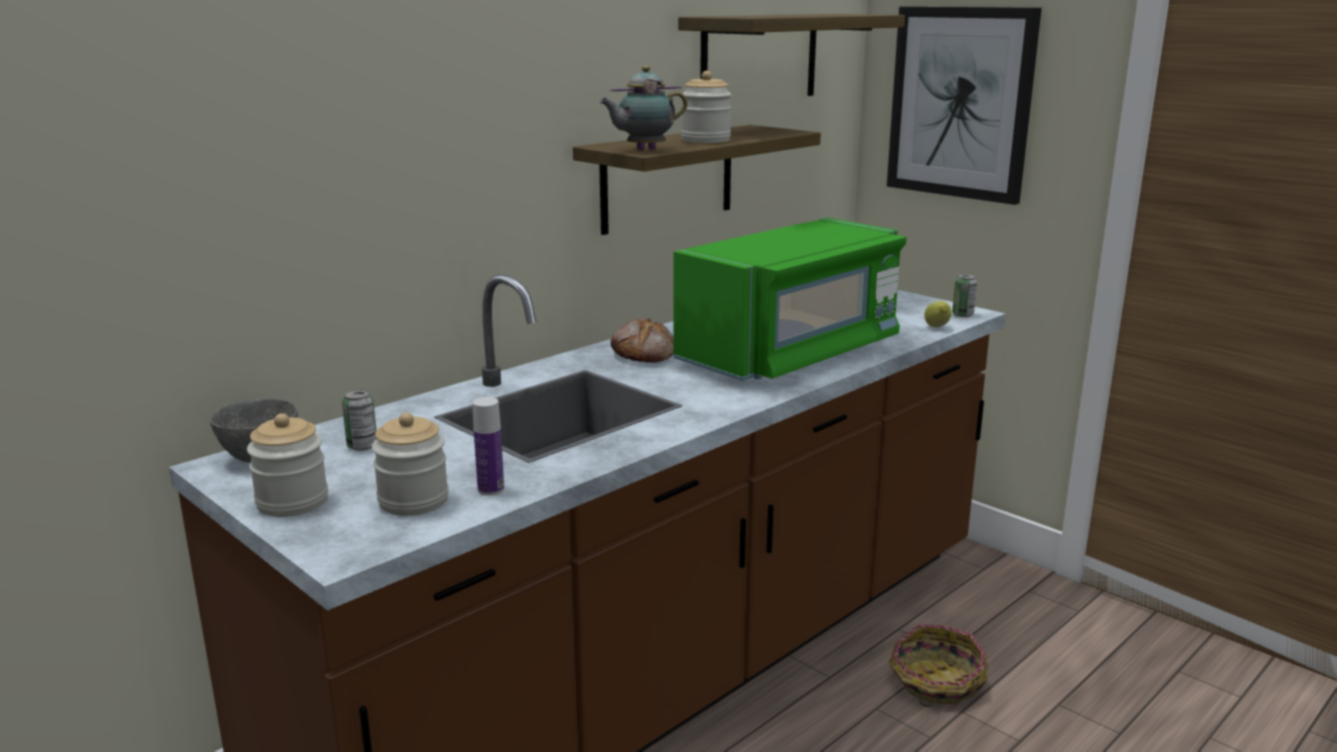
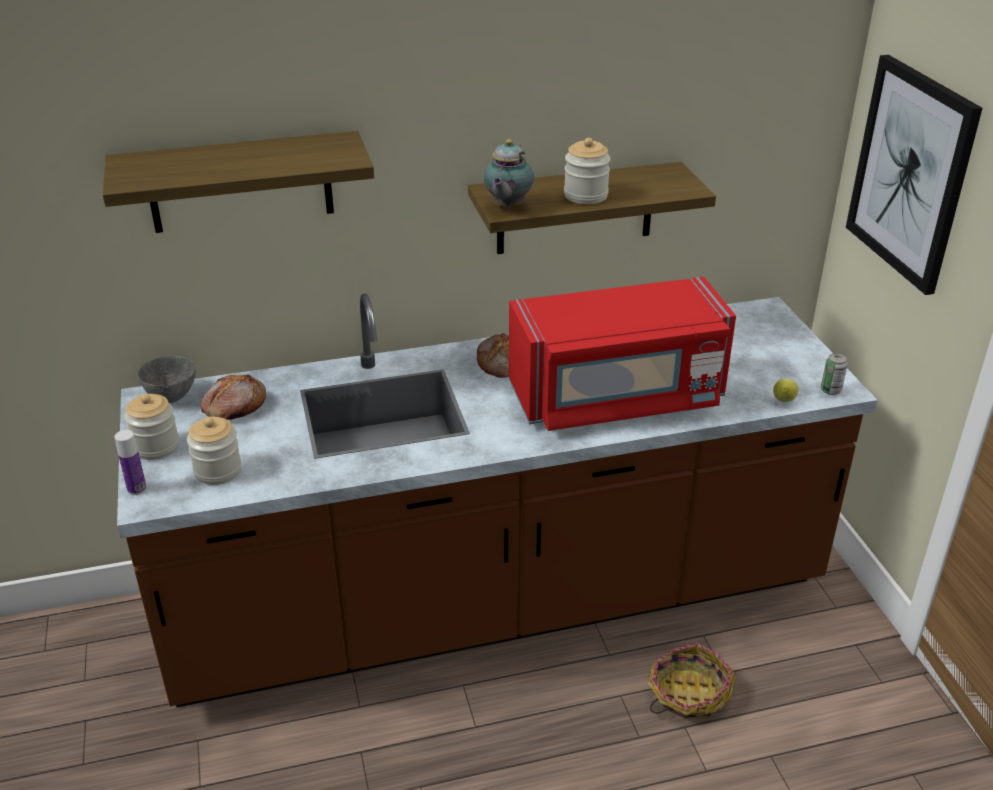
camera: 30 degrees right, 15 degrees up
can [342,389,377,451] -> bread [200,374,266,420]
bottle [473,397,504,496] -> bottle moved to [114,430,147,495]
teapot [599,66,687,150] -> teapot turned 75 degrees counterclockwise [484,139,534,209]
green microwave [673,218,907,381] -> red microwave [509,277,736,431]
shelf [678,14,905,96] -> shelf moved to [103,131,374,233]

